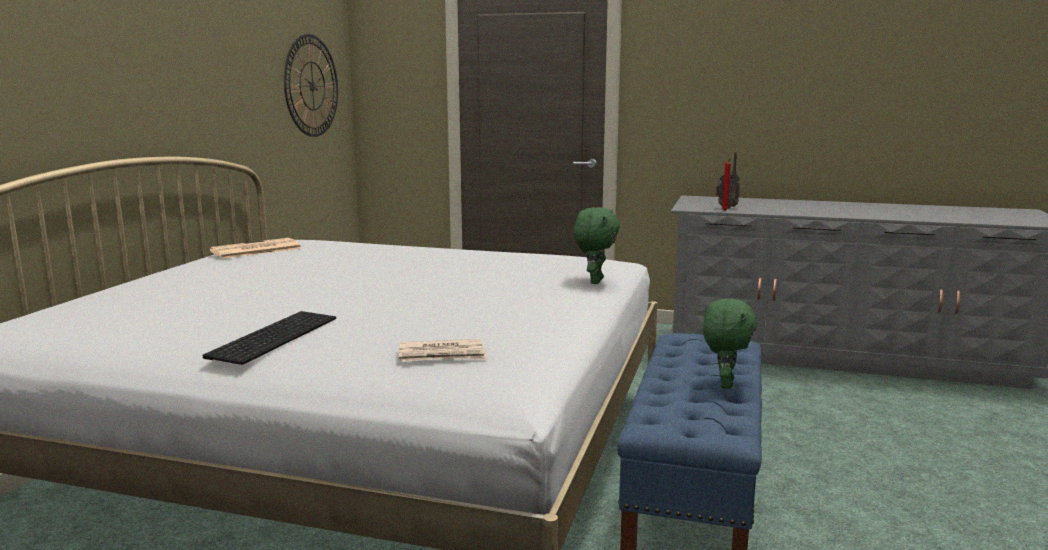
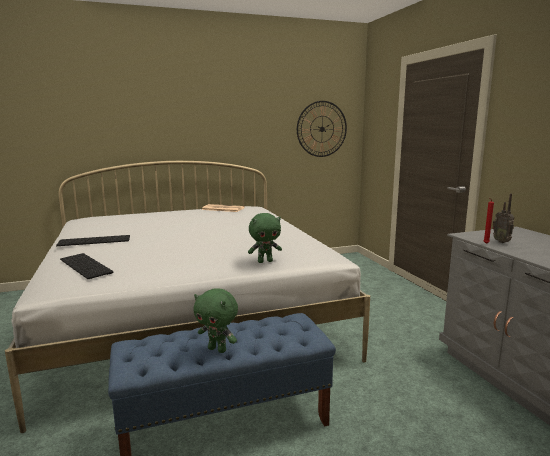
camera: 55 degrees right, 0 degrees up
newspaper [399,339,487,362] -> keyboard [60,253,113,279]
green plush toy [703,299,757,389] -> green plush toy turned 45 degrees clockwise [193,288,238,353]

